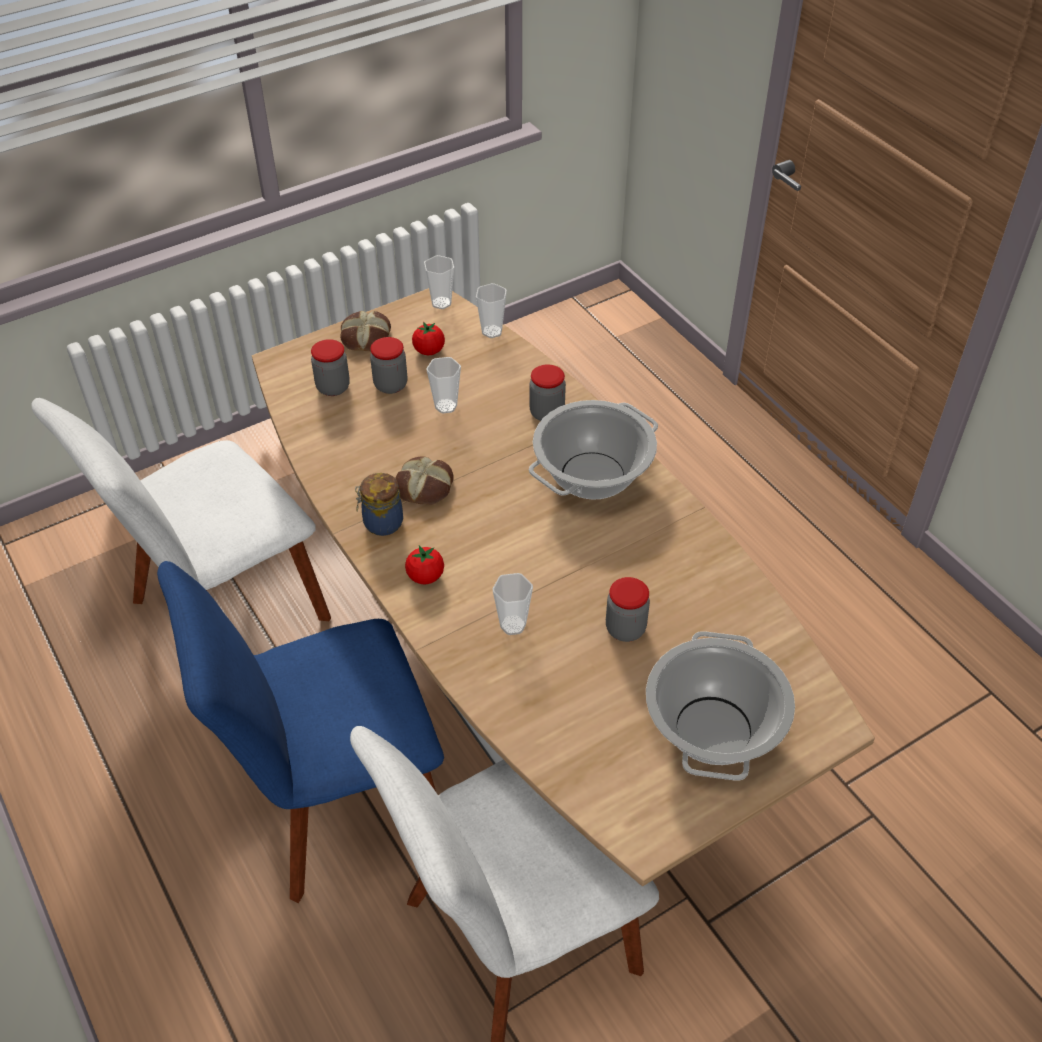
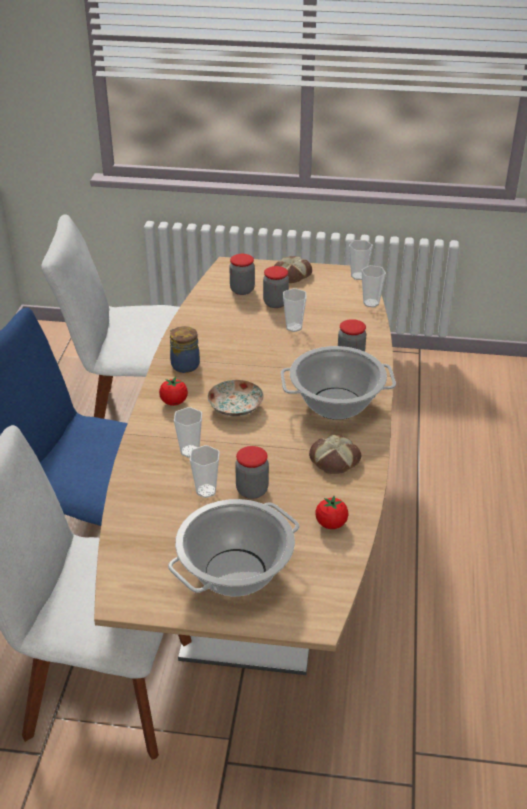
camera: 40 degrees right, 10 degrees down
bread [395,457,454,505] -> bread moved to [309,435,361,474]
tomato [412,322,445,355] -> tomato moved to [315,496,348,529]
none -> cup [190,445,220,498]
none -> plate [207,380,264,416]

